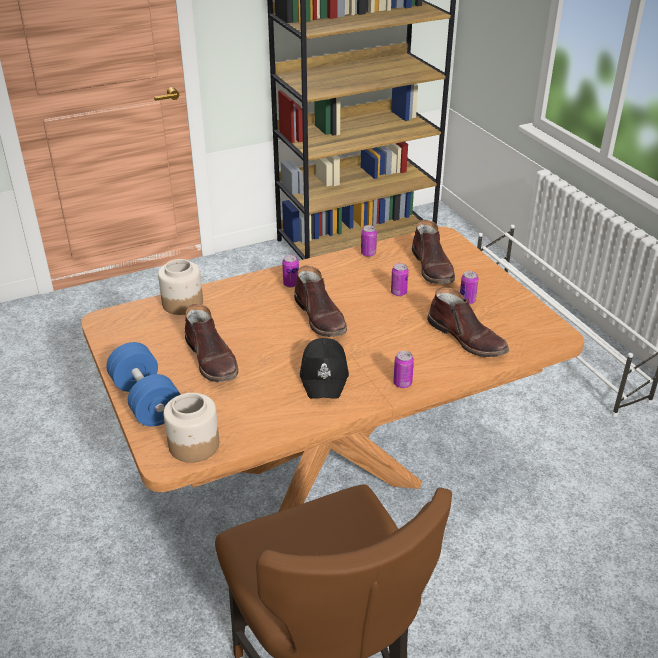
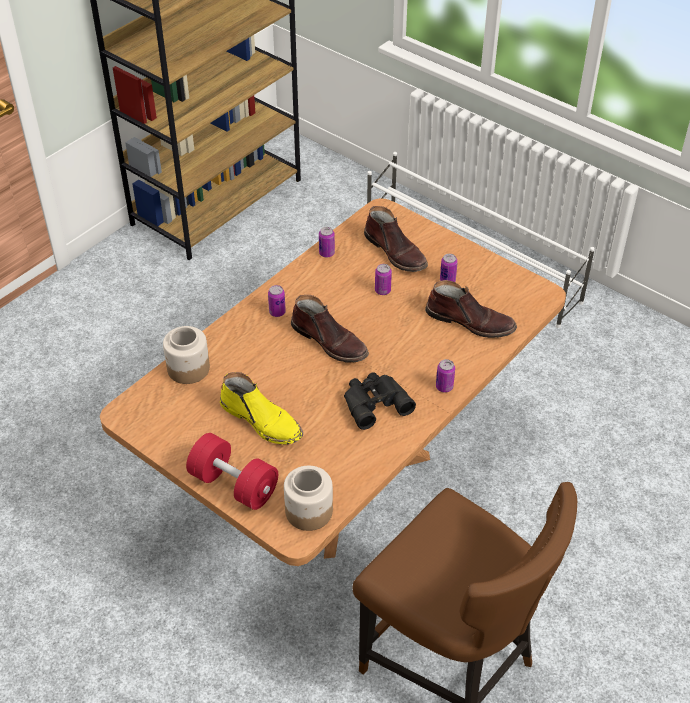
camera: 25 degrees left, 10 degrees up
blue dumbbell [106,342,181,426] -> red dumbbell [186,433,278,510]
brown boot [185,304,238,382] -> yellow boot [220,372,303,444]
black cap [300,338,349,399] -> black binoculars [344,372,416,430]

